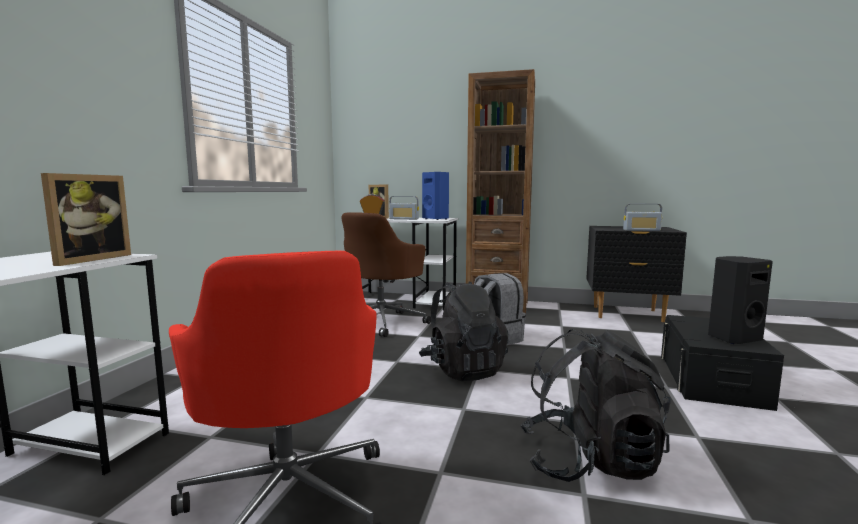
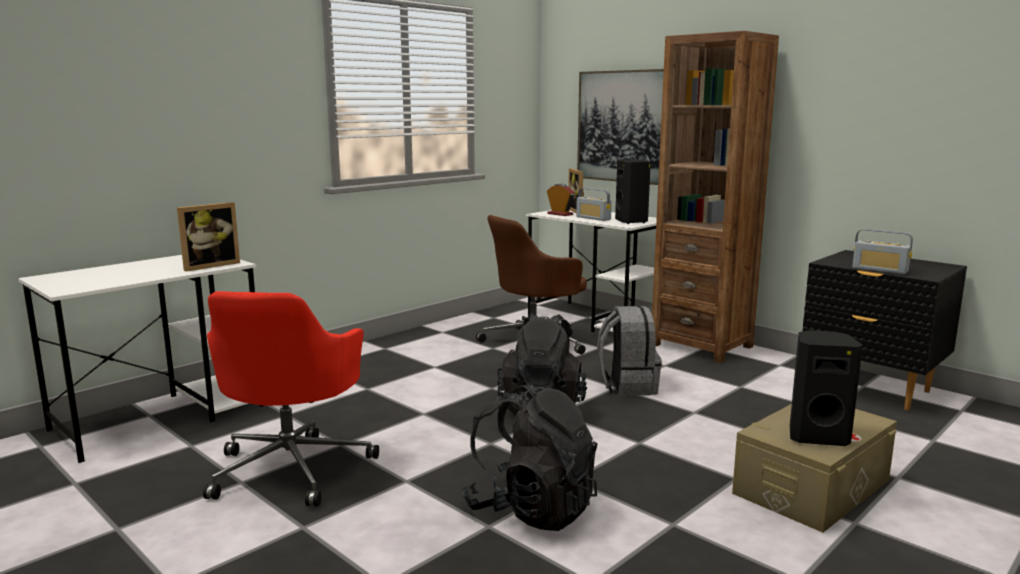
camera: 30 degrees right, 5 degrees up
blue speaker [422,172,449,220] -> black speaker [615,160,651,224]
black storage box [661,315,784,411] -> beige storage box [732,404,897,533]
none -> picture [577,69,664,185]

